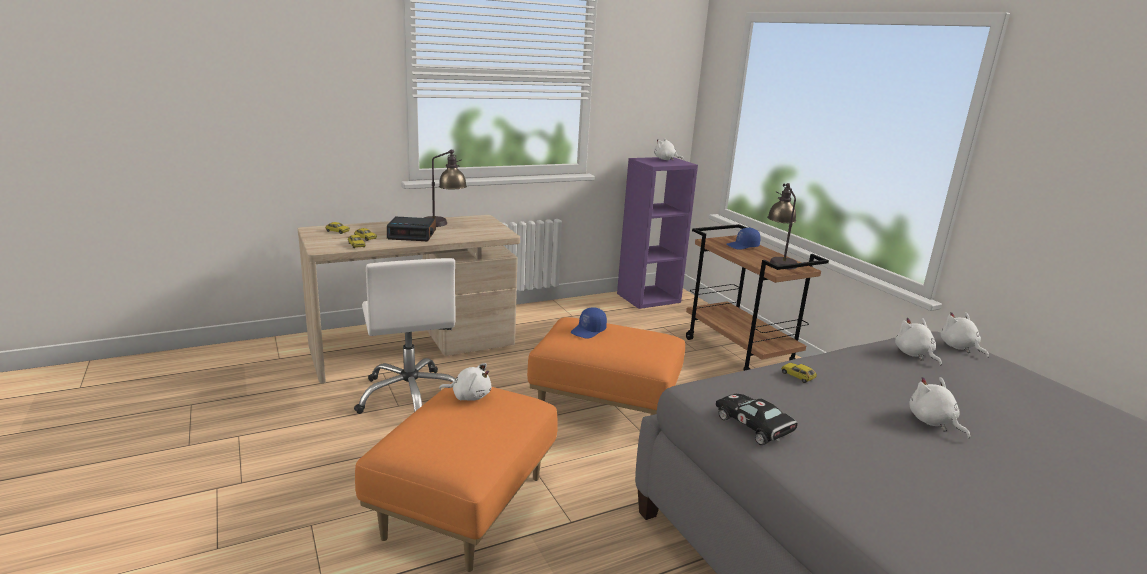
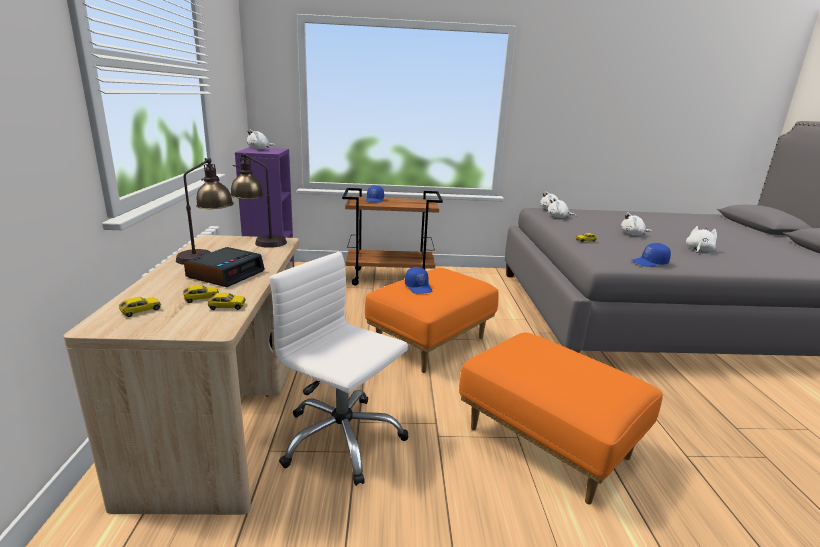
camera: 65 degrees left, 0 degrees up
white office chair [354,258,455,414] -> white office chair turned 150 degrees counterclockwise [269,252,408,486]
white plush toy [439,363,491,401] -> white plush toy moved to [686,226,717,253]
black toy car [716,394,798,445] -> blue cap [632,243,671,267]
table lamp [767,183,798,269] -> table lamp moved to [231,153,287,248]

